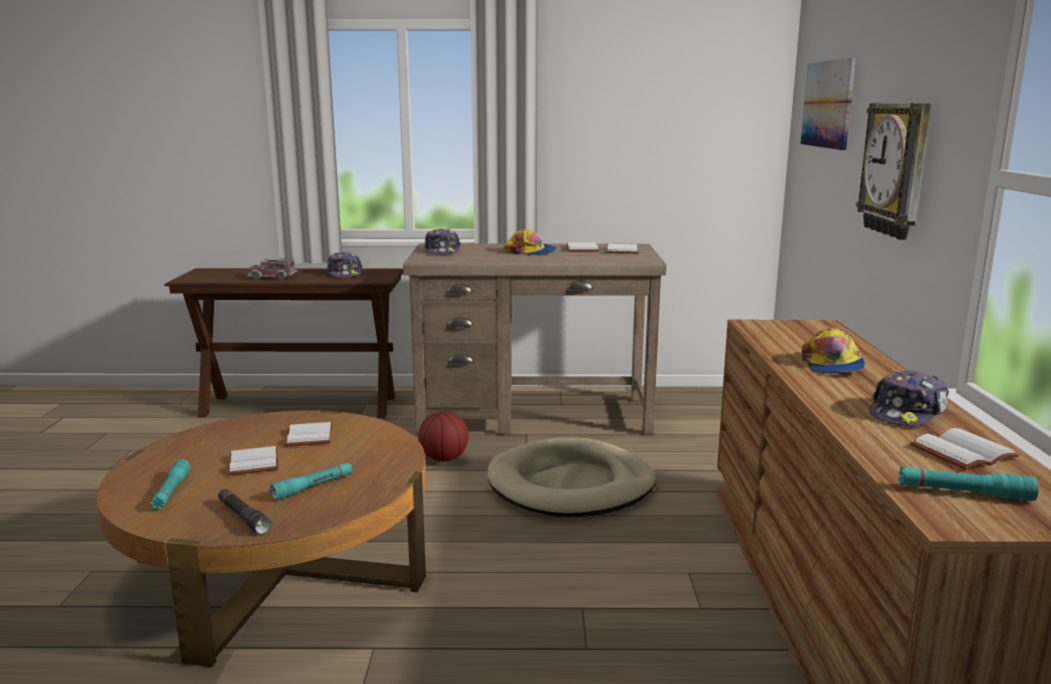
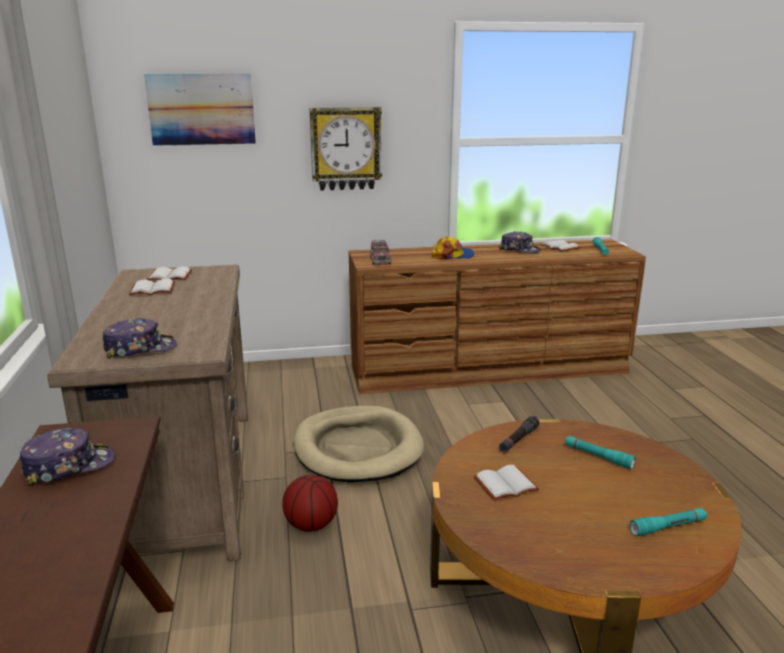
camera: 100 degrees left, 5 degrees up
black flashlight [218,489,271,534] -> black flashlight moved to [499,416,540,453]
white book [228,446,278,475] -> none
toy truck [247,258,298,280] -> toy truck moved to [370,240,391,264]
cap [503,229,557,255] -> none

